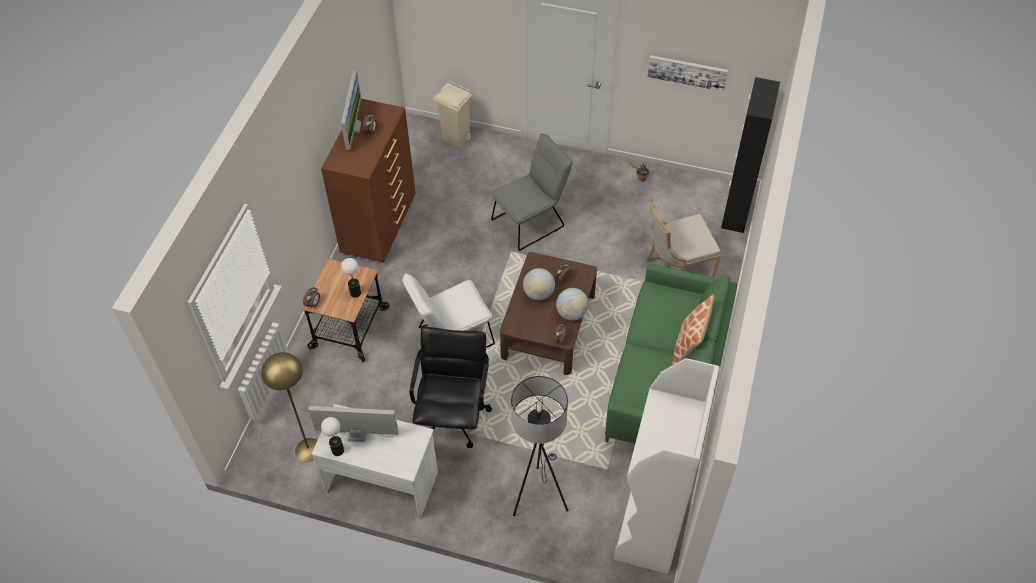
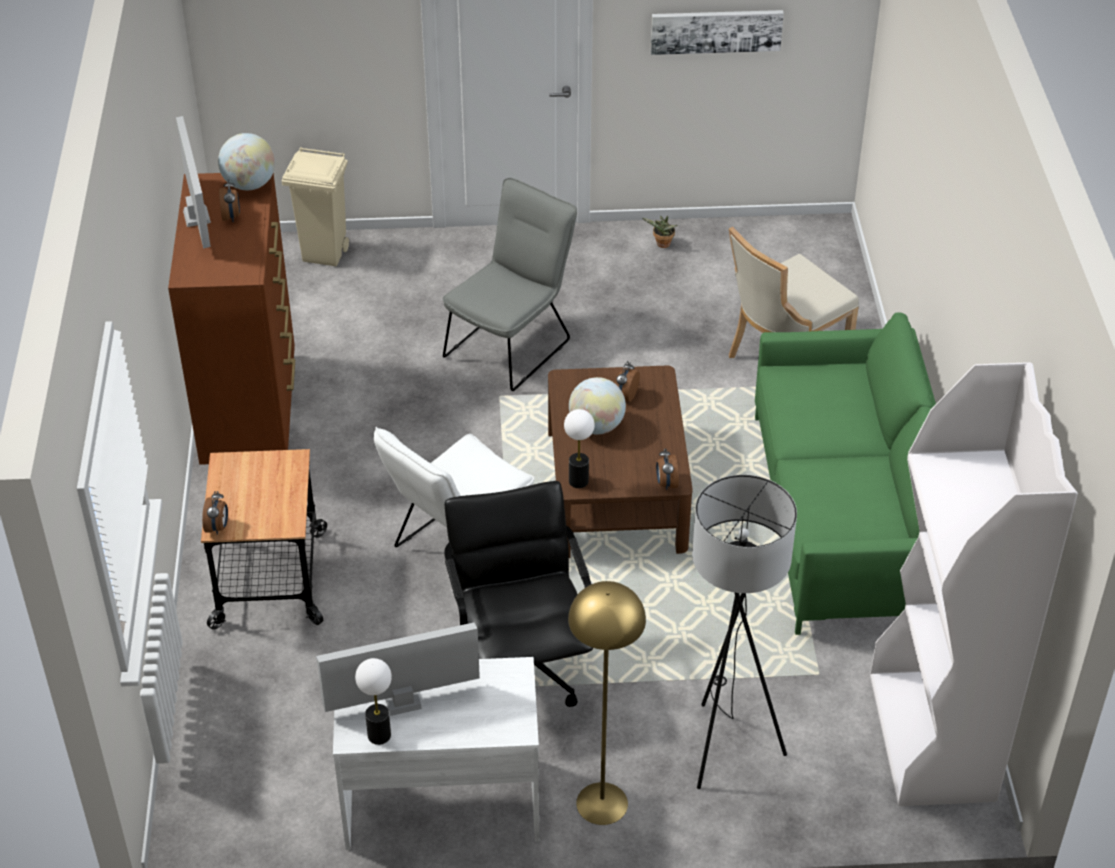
camera: 20 degrees left, 10 degrees down
yellow floor lamp [261,352,317,462] -> yellow floor lamp moved to [568,581,646,825]
table lamp [341,258,361,298] -> table lamp moved to [564,409,595,488]
globe [556,288,589,320] -> globe moved to [218,133,275,190]
pillow [672,294,714,365] -> none
black cabinet [721,77,780,233] -> none

